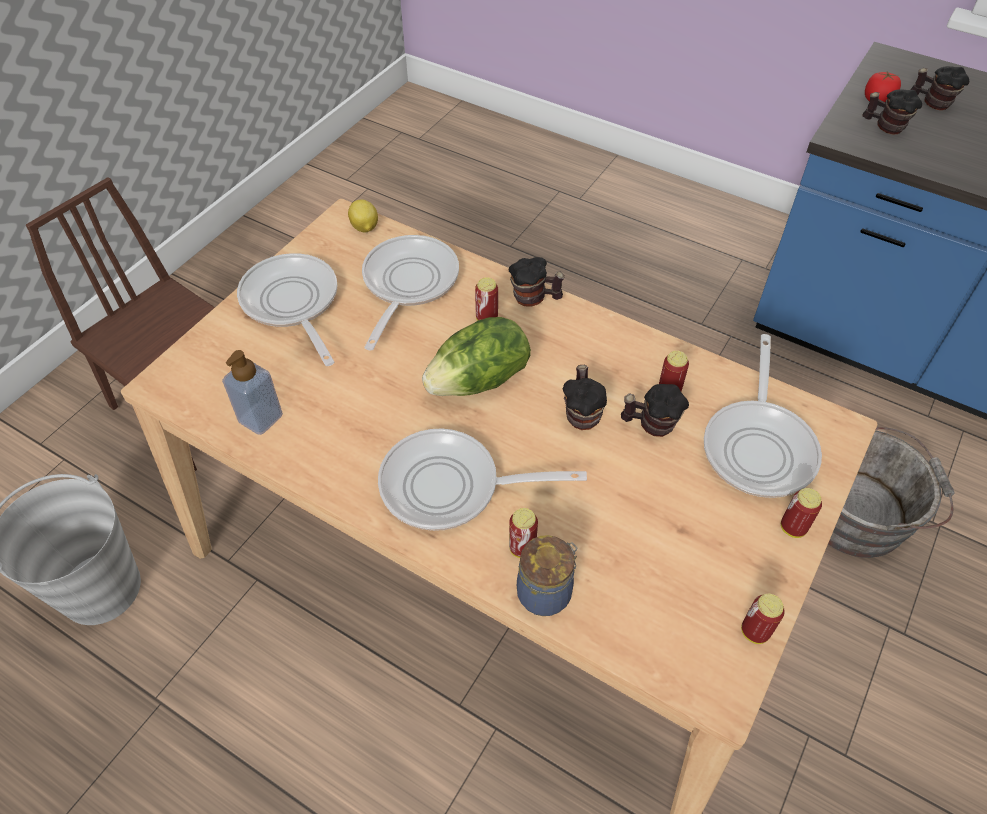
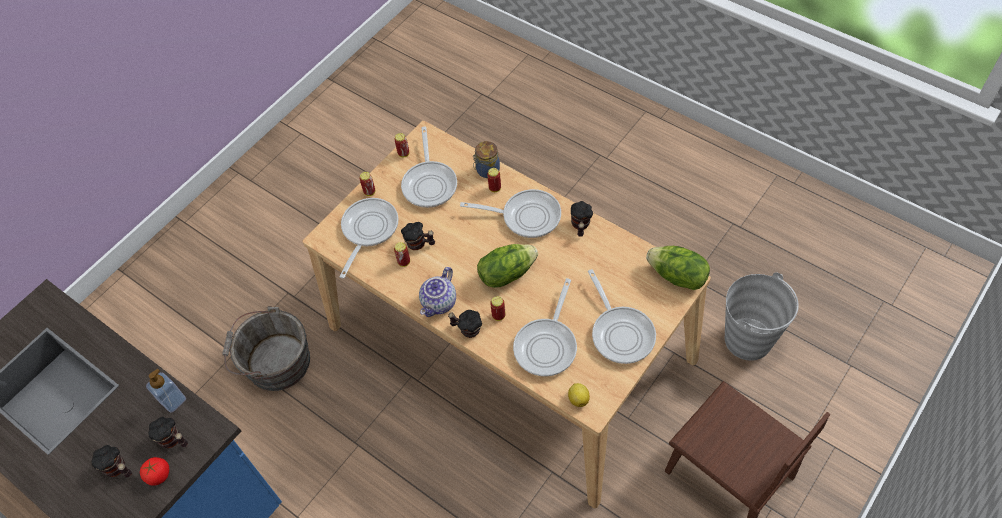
camera: 170 degrees left, 5 degrees up
soap dispenser [222,350,283,435] -> soap dispenser moved to [146,369,186,413]
mug [563,365,607,430] -> mug moved to [571,201,593,237]
none -> frying pan [401,127,457,208]
none -> teapot [419,267,456,317]
none -> lettuce [646,246,710,290]

